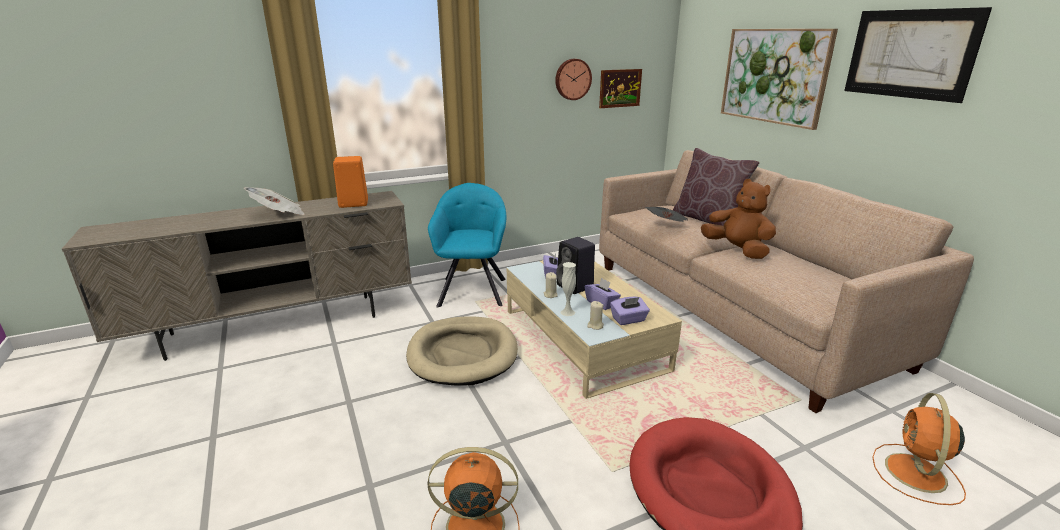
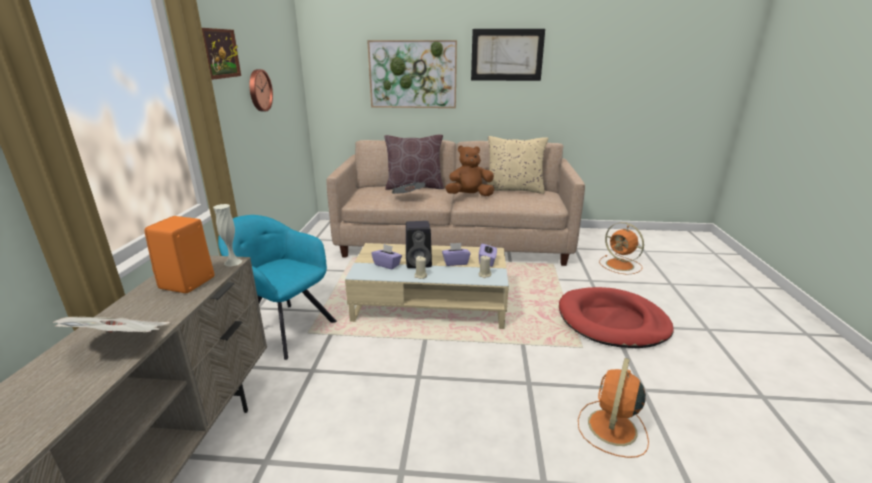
camera: 60 degrees left, 0 degrees up
beige dog bed [406,316,518,385] -> none
white vase [561,262,576,316] -> white vase moved to [213,204,242,266]
picture [599,69,642,108] -> picture moved to [202,28,241,80]
none -> beige pillow [486,136,548,194]

